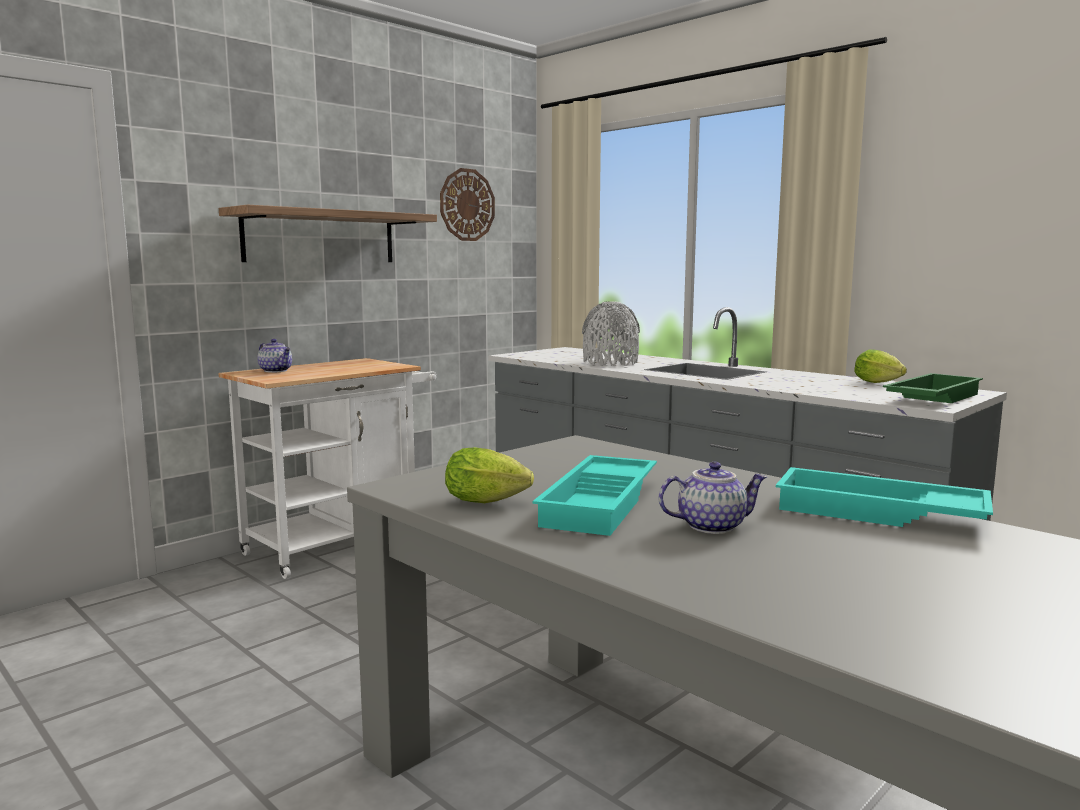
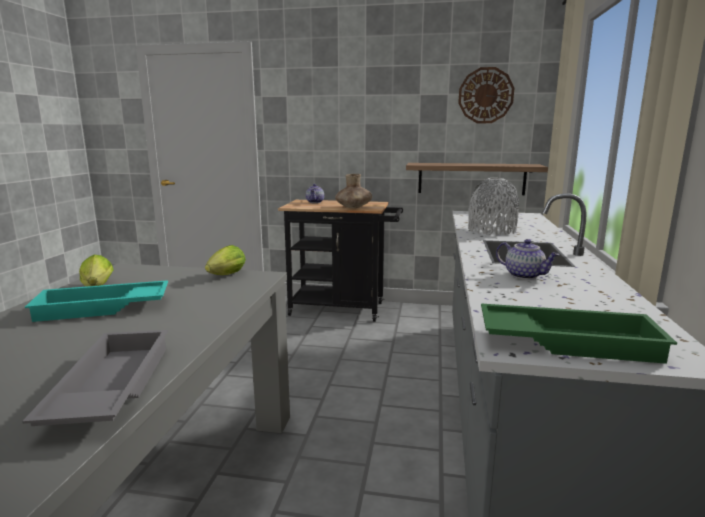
camera: 55 degrees right, 5 degrees up
white cart [218,358,436,579] -> black cart [278,200,403,322]
shelf [219,205,437,262] -> shelf moved to [406,163,548,195]
teapot [659,462,767,534] -> teapot moved to [496,239,560,280]
turquoise tray [776,467,993,527] -> grey tray [22,330,168,426]
lettuce [854,349,907,383] -> lettuce moved to [205,245,246,275]
none -> brown vase [335,174,372,208]

